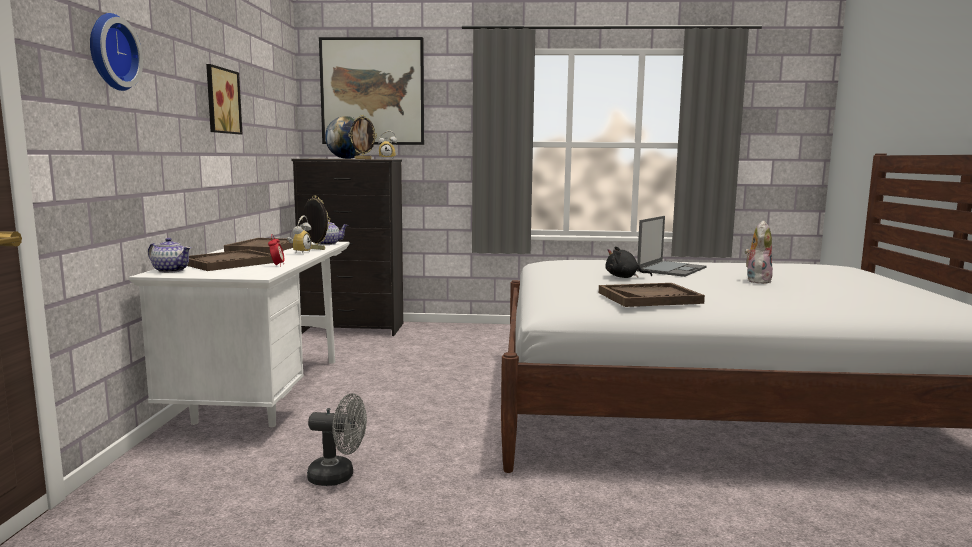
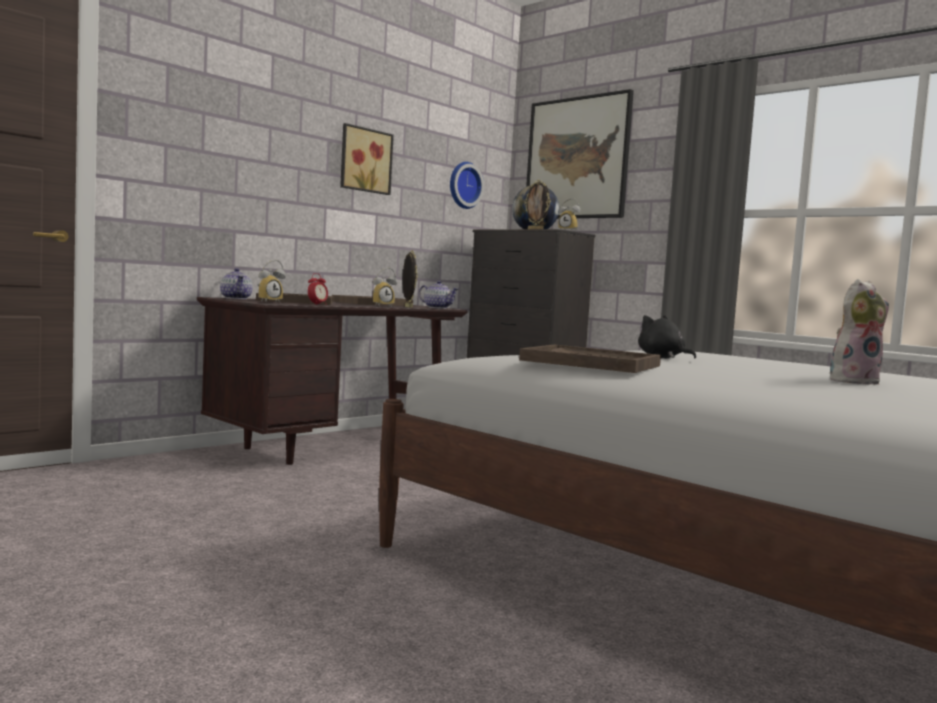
camera: 40 degrees right, 5 degrees down
wall clock [90,13,143,91] -> wall clock moved to [450,162,484,209]
white desk [129,241,350,427] -> brown desk [197,297,468,465]
grey fan [307,393,367,486] -> none
laptop [637,216,706,277] -> none
none -> alarm clock [257,260,285,303]

